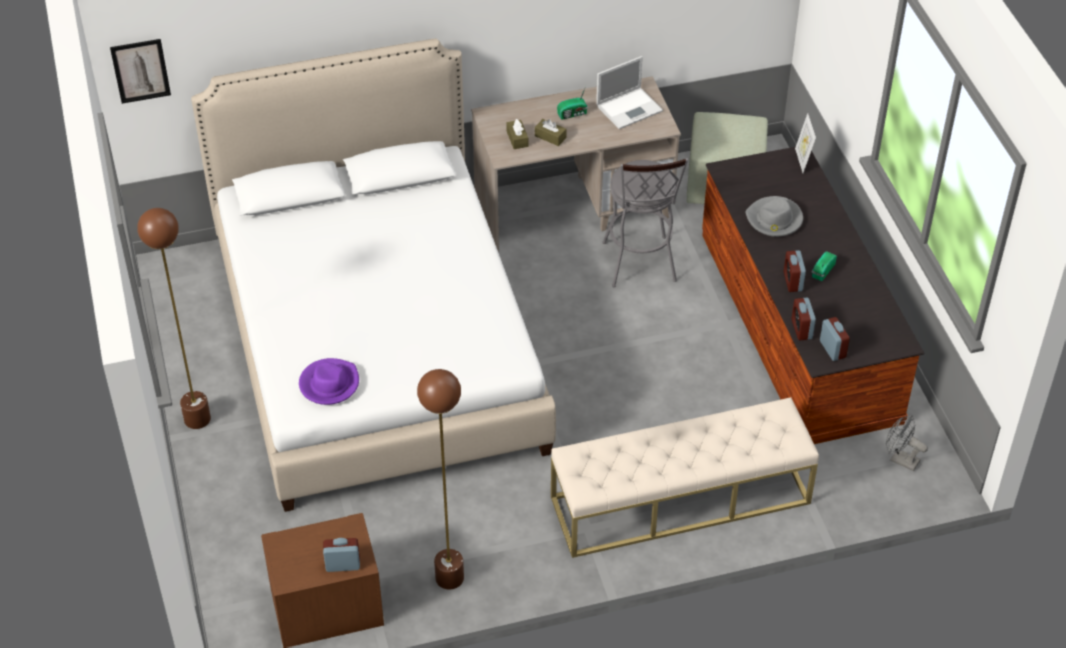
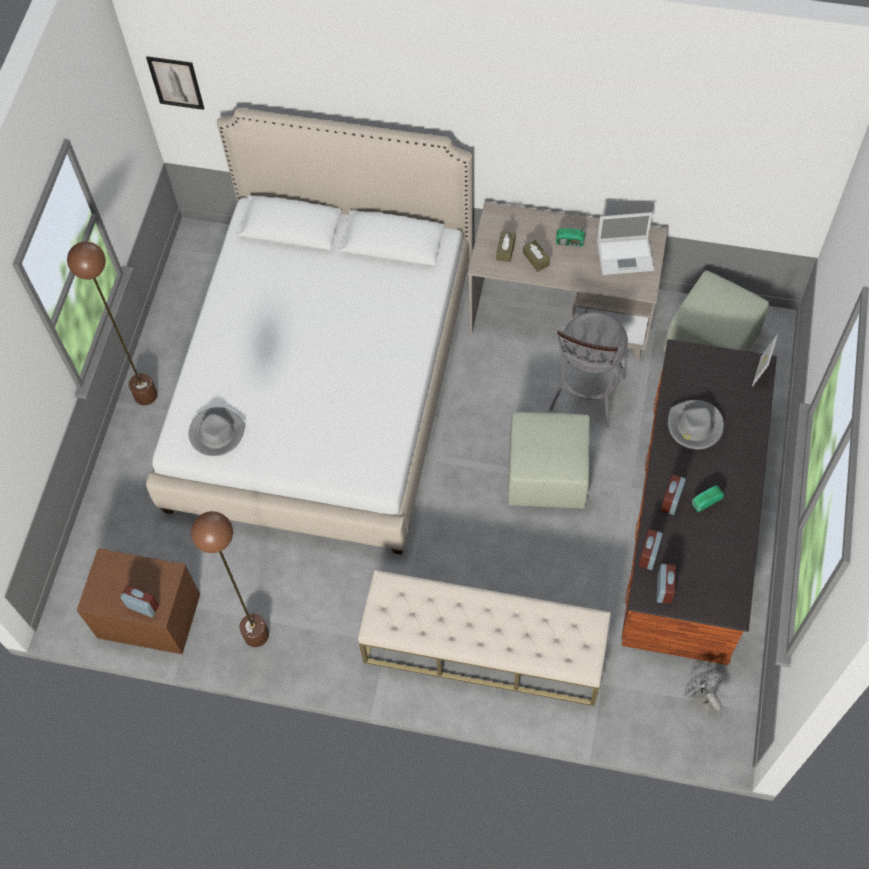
camera: 30 degrees right, 15 degrees up
purple hat [299,358,359,405] -> grey hat [189,407,245,456]
none -> green ottoman [508,412,590,509]

